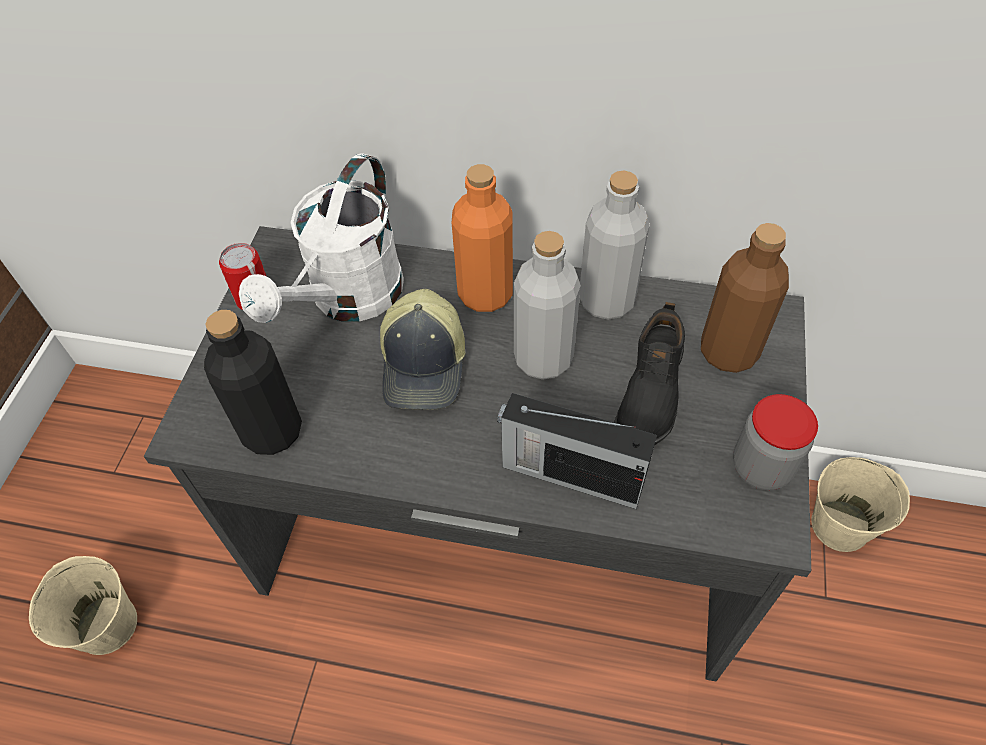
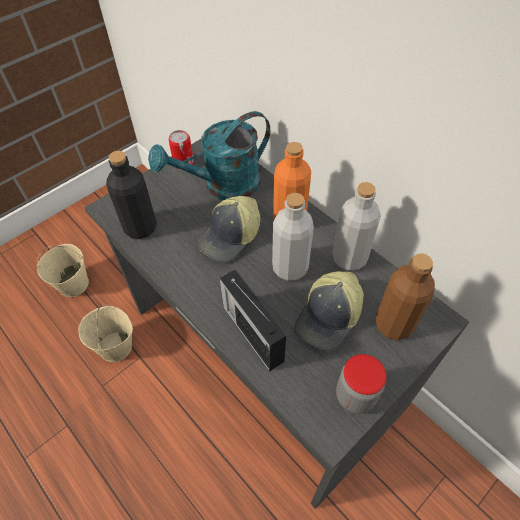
camera: 35 degrees right, 0 degrees up
white watering can [239,153,404,323] -> turquoise watering can [148,111,270,200]
black shoe [614,302,685,445] -> cap [294,271,364,352]
beige bucket [811,457,910,552] -> beige bucket moved to [79,304,133,362]

